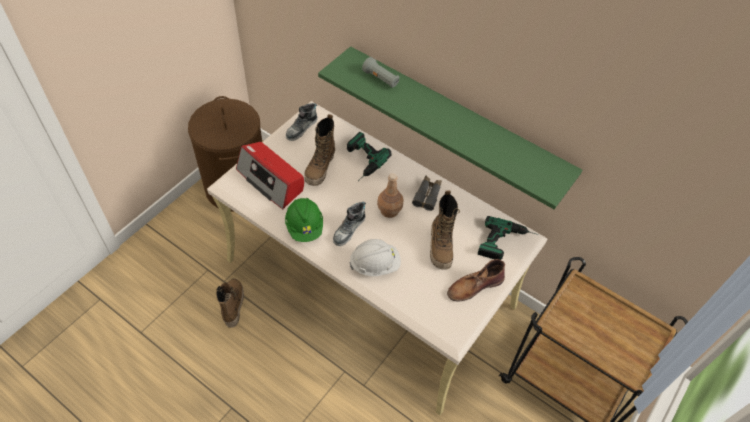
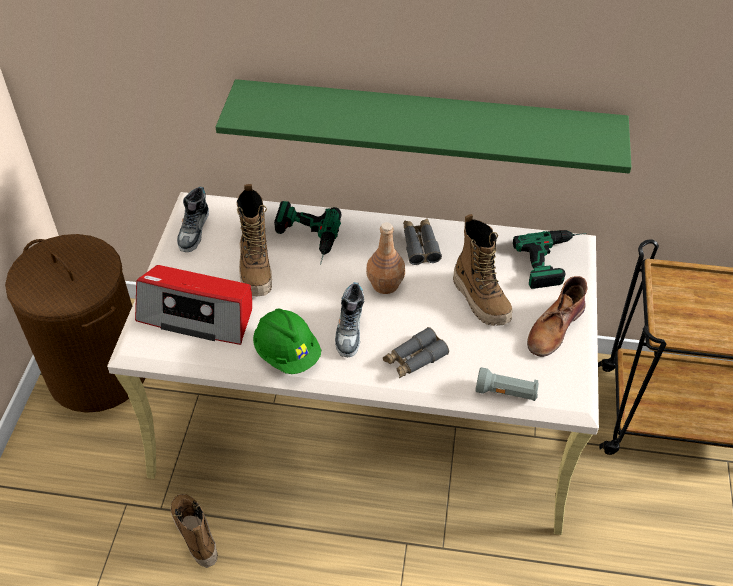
camera: 25 degrees left, 5 degrees down
white hard hat [349,239,401,276] -> grey binoculars [383,327,449,378]
grey flashlight [362,57,399,88] -> grey flashlight moved to [475,367,539,401]

